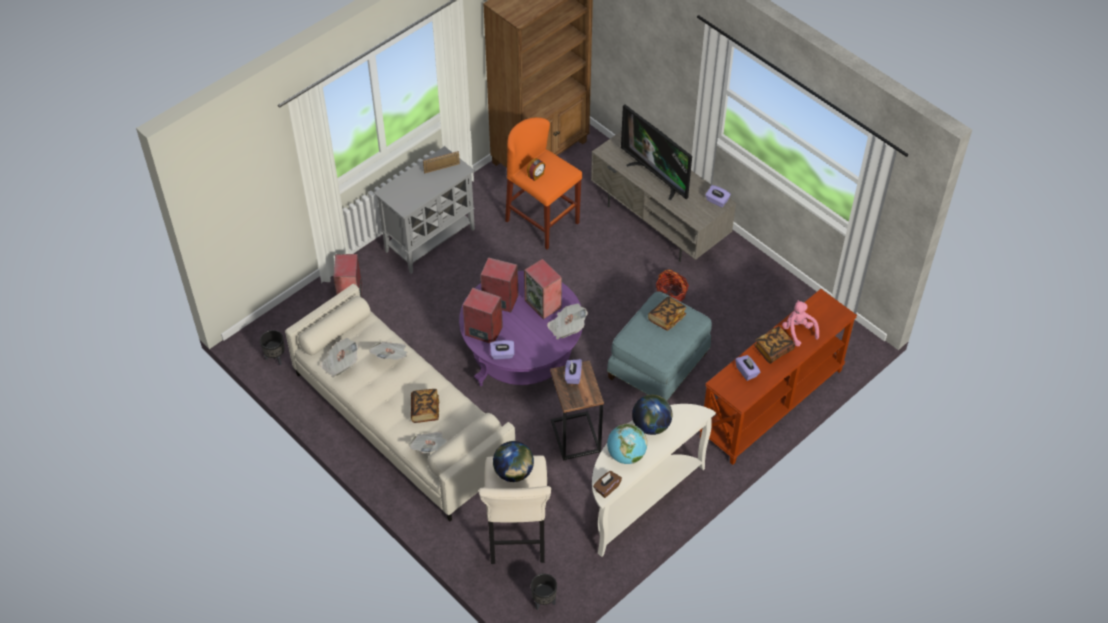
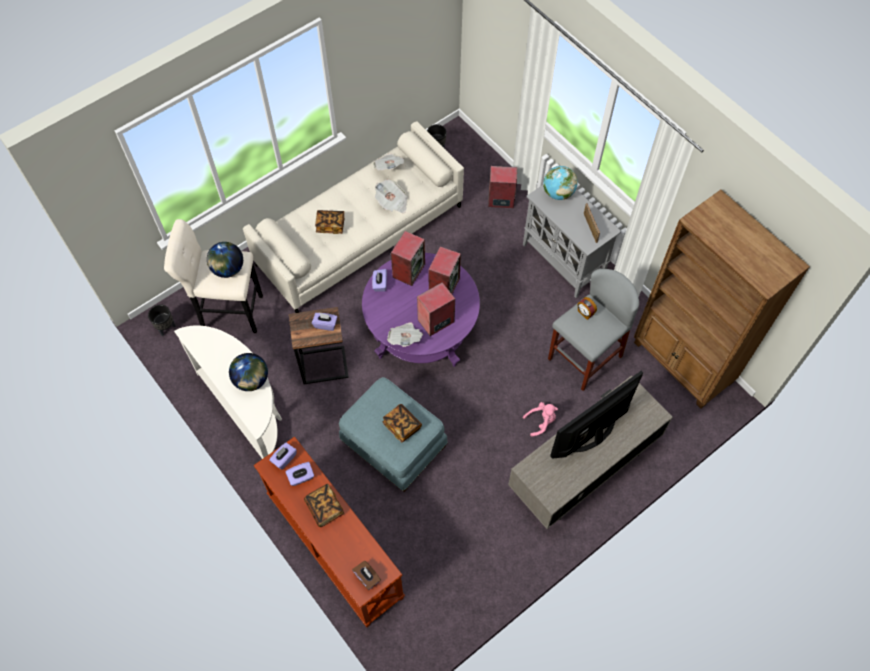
camera: 95 degrees right, 10 degrees up
newspaper [409,431,447,453] -> none
orange stool [505,117,582,249] -> grey stool [548,269,639,391]
brown tissue box [593,471,622,498] -> brown tissue box moved to [352,561,381,590]
globe [607,423,647,464] -> globe moved to [543,166,577,200]
basket [656,270,689,302] -> none
purple tissue box [705,185,731,207] -> purple tissue box moved to [269,442,297,470]
pink plush toy [782,300,819,347] -> pink plush toy moved to [523,402,558,437]

